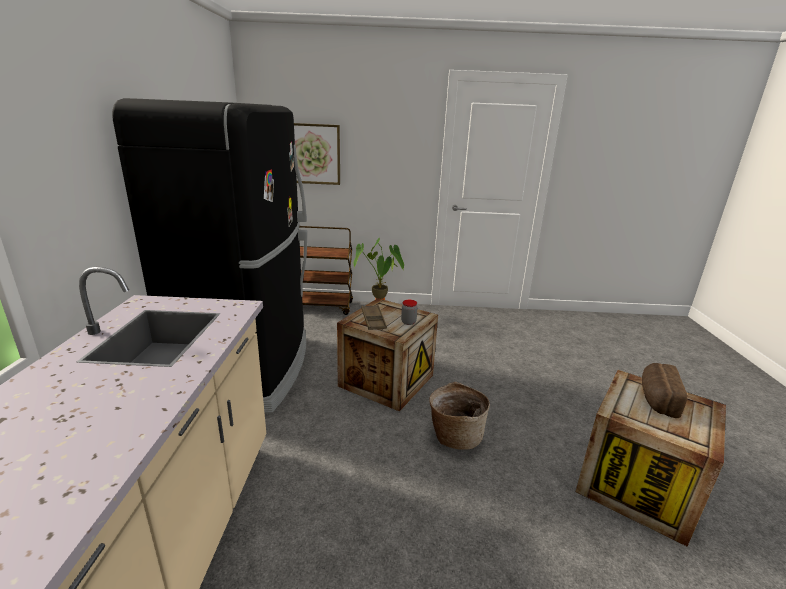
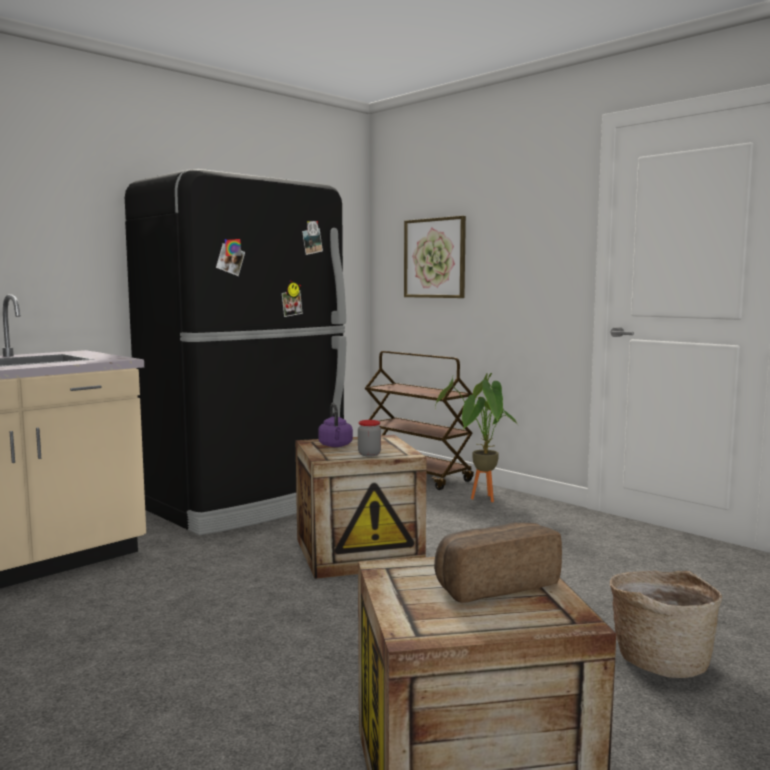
camera: 45 degrees right, 15 degrees down
brown tray [361,305,387,330] -> purple kettle [318,403,353,447]
basket [429,382,490,450] -> basket moved to [610,570,722,678]

